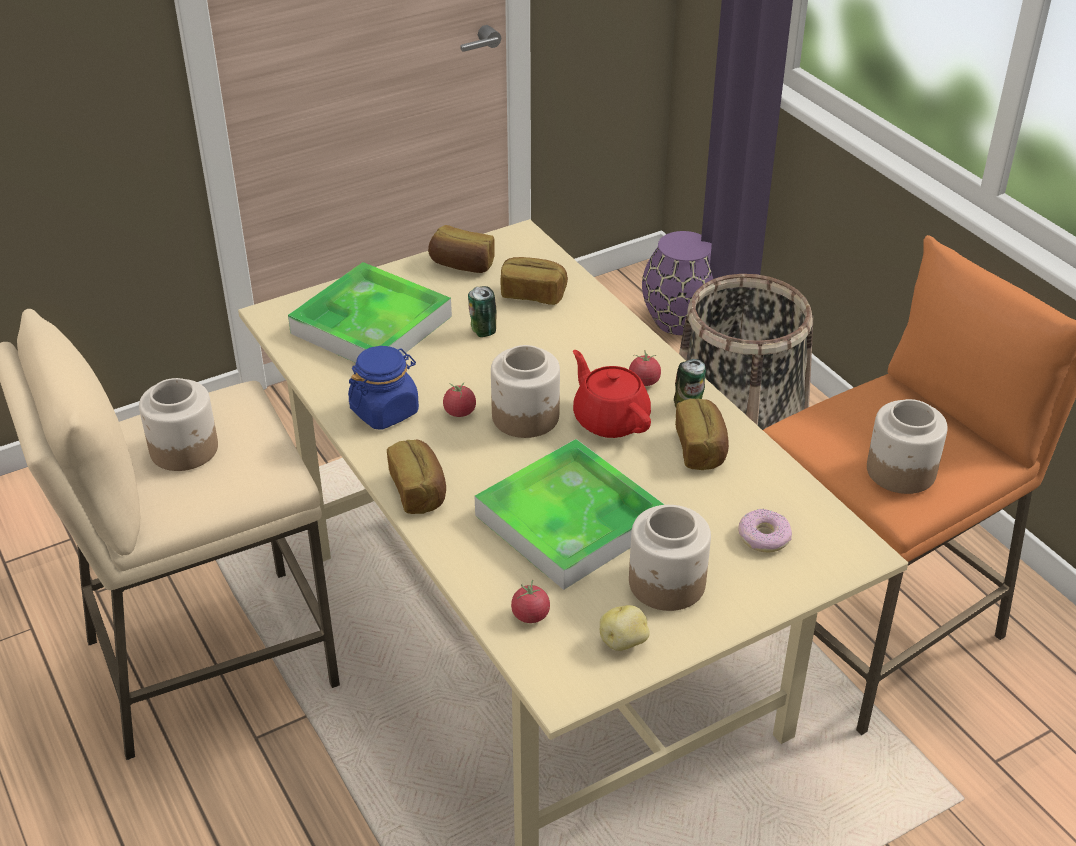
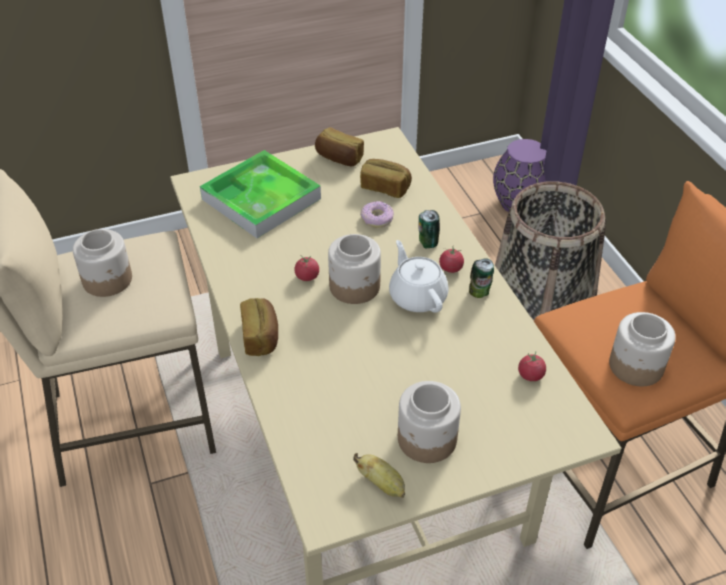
camera: 10 degrees right, 5 degrees up
blue jar [348,346,419,430] -> none
can [468,286,497,337] -> can moved to [418,210,440,248]
tray [475,439,665,590] -> none
tomato [511,580,550,623] -> tomato moved to [518,351,546,381]
red teapot [573,350,651,438] -> white teapot [389,240,449,313]
potato [600,605,650,651] -> banana [353,453,405,498]
bread [675,399,729,470] -> none
donut [738,509,792,553] -> donut moved to [360,201,394,228]

